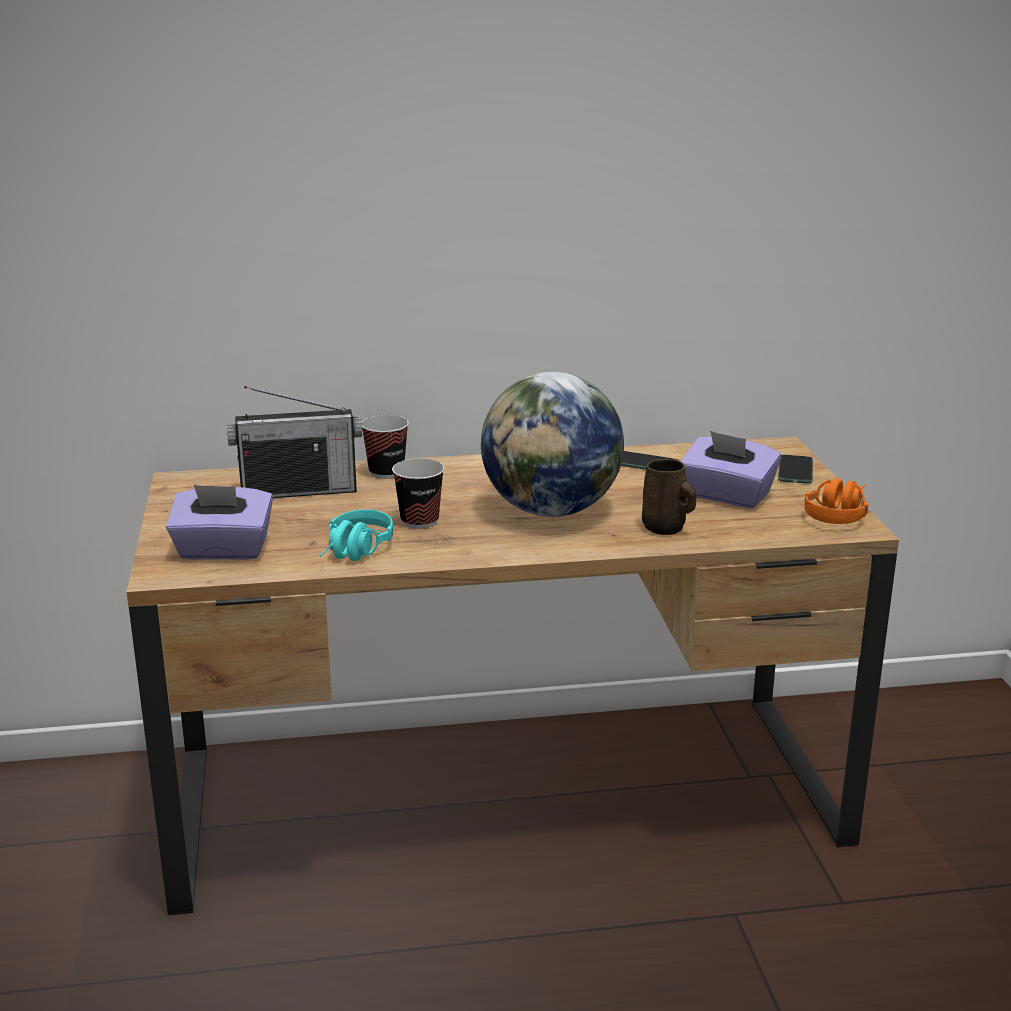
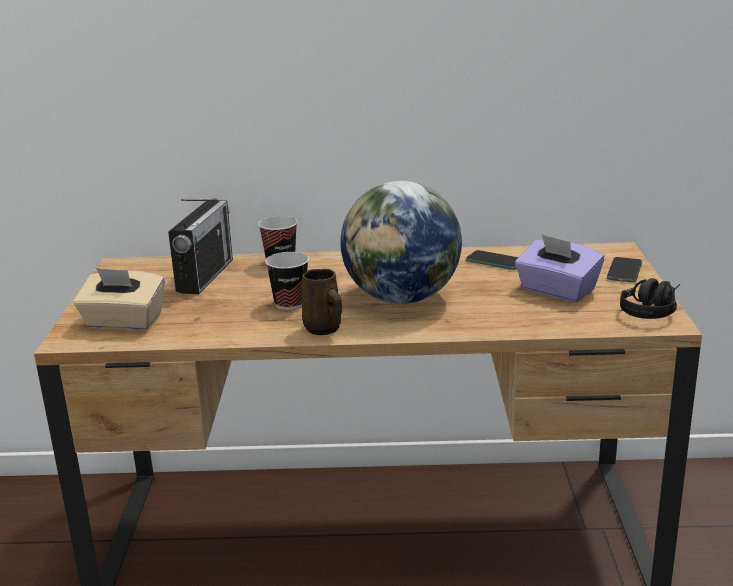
camera: 10 degrees right, 0 degrees up
purple tissue box [166,485,273,560] -> beige tissue box [74,268,165,331]
radio [227,386,362,498] -> radio turned 75 degrees counterclockwise [168,198,233,294]
turquoise headphones [320,509,393,561] -> none
brown mug [642,459,697,535] -> brown mug moved to [301,269,342,335]
orange headphones [804,478,868,524] -> black headphones [620,278,680,319]

